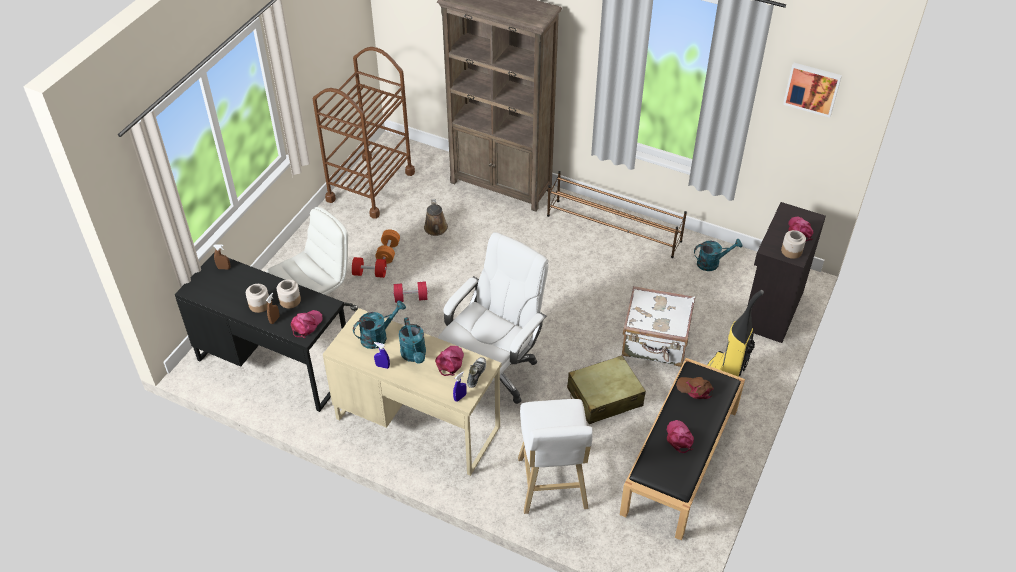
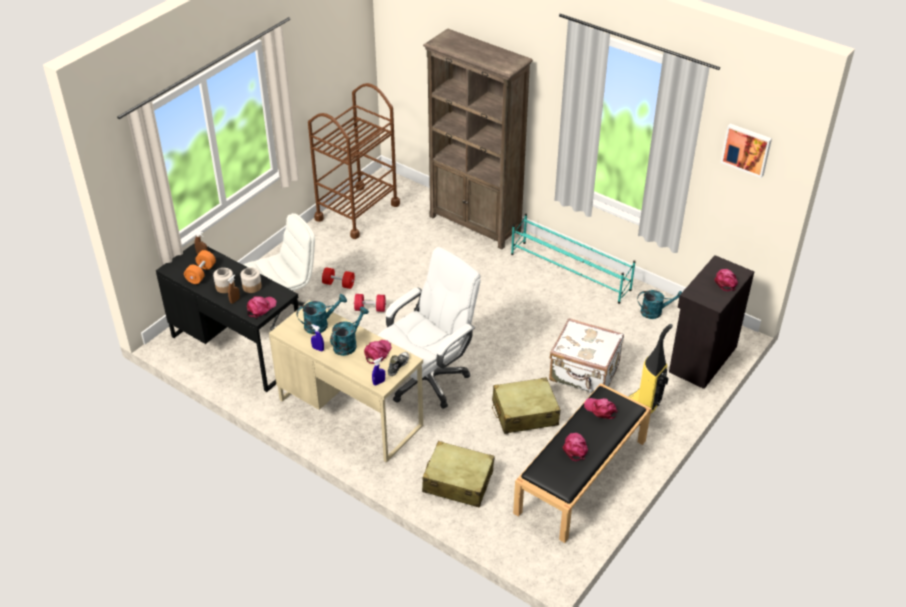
camera: 10 degrees right, 5 degrees down
orange dumbbell [375,229,400,264] -> orange dumbbell moved to [184,250,216,284]
turquoise watering can [399,317,426,364] -> turquoise watering can turned 135 degrees counterclockwise [330,307,369,356]
brown watering can [424,199,448,236] -> none
white stool [518,399,593,514] -> beige suitcase [422,441,494,508]
brown shoe rack [547,171,687,258] -> turquoise shoe rack [511,214,636,304]
brown cap [676,377,714,399] -> pink cap [584,398,618,419]
jar [781,230,806,259] -> none

